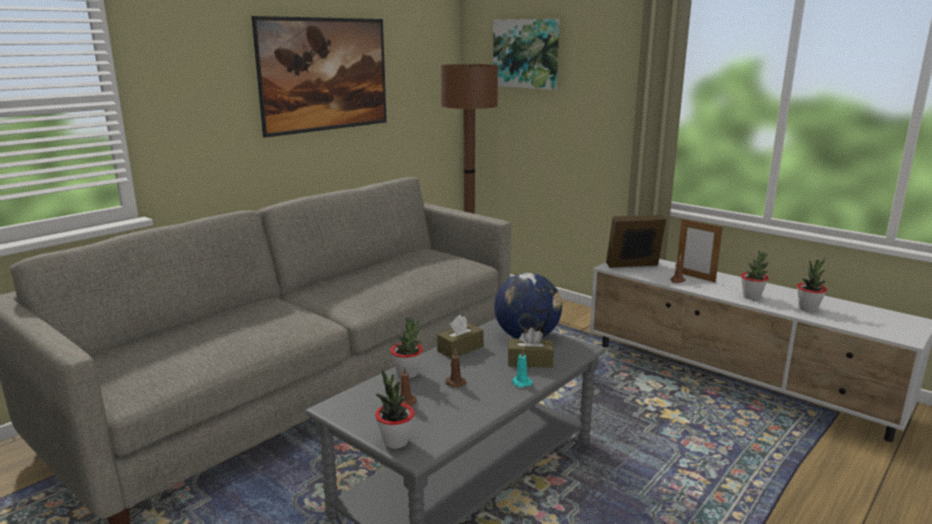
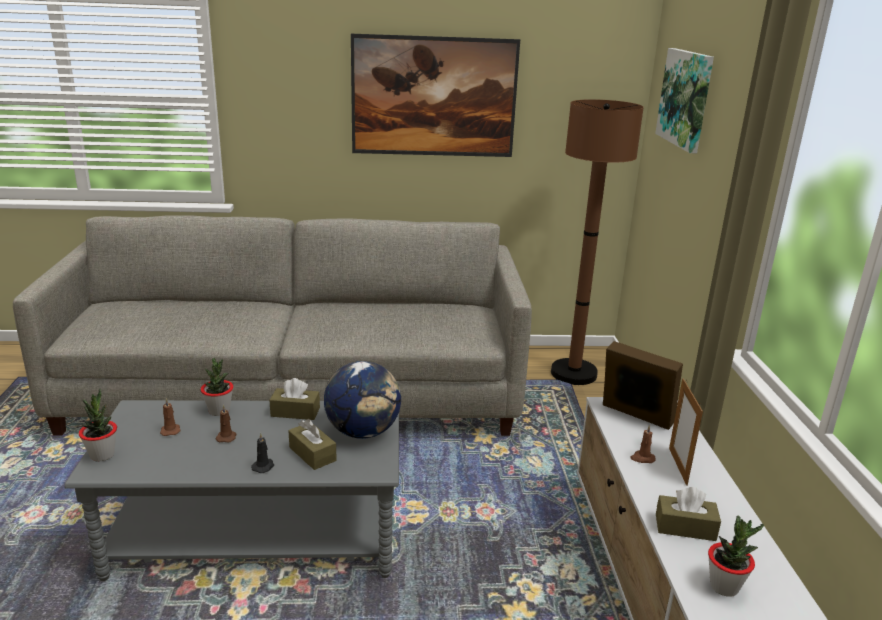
camera: 45 degrees right, 5 degrees up
turquoise candle [512,349,533,387] -> black candle [251,433,274,473]
potted plant [741,250,770,300] -> brown tissue box [656,487,721,541]

